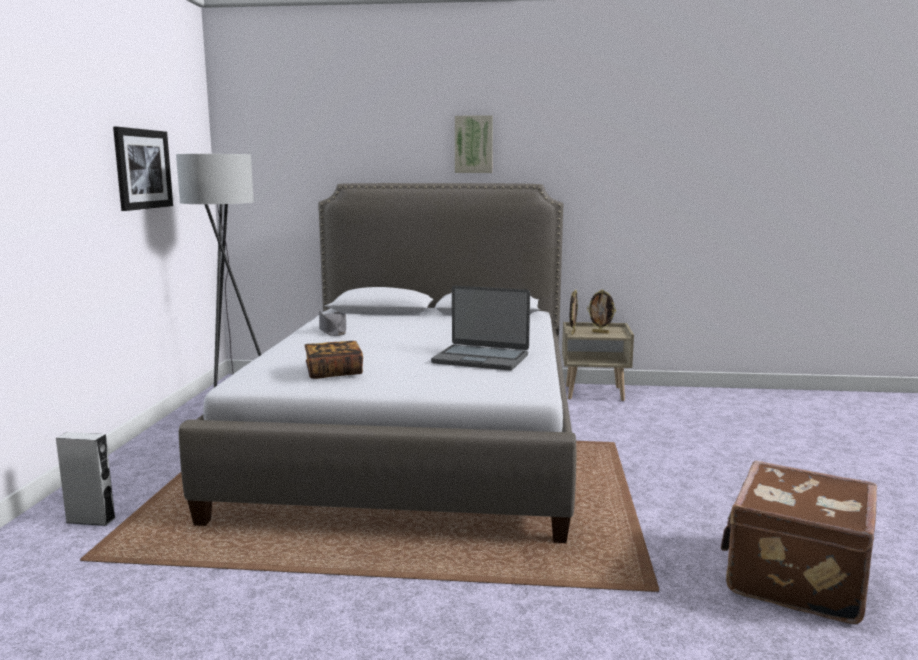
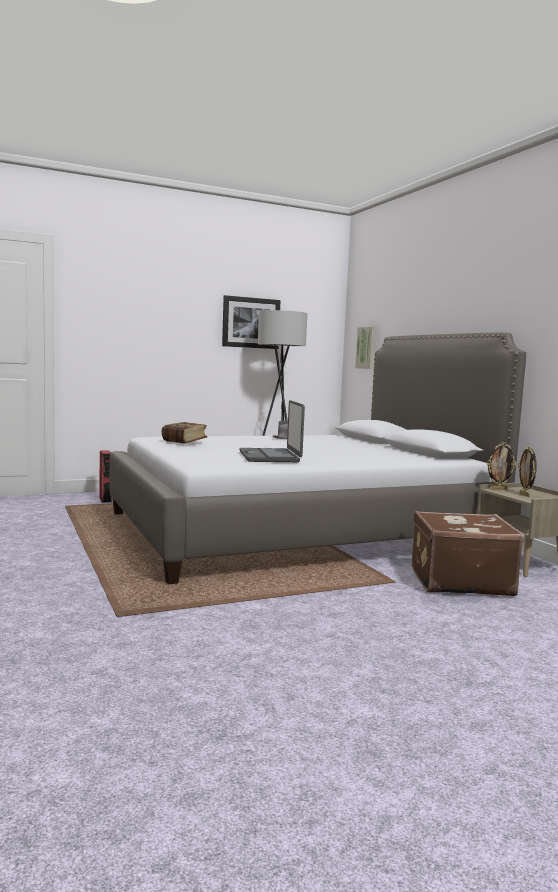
camera: 60 degrees right, 5 degrees down
grey speaker [56,432,116,526] -> red speaker [100,450,112,503]
picture [455,115,493,173] -> picture moved to [355,327,376,369]
brown suitcase [720,461,877,624] -> brown suitcase moved to [412,511,524,596]

